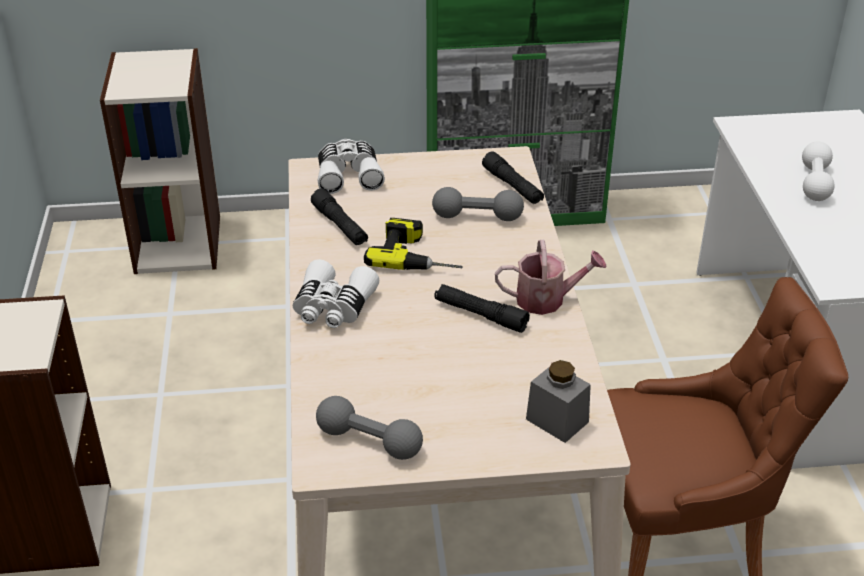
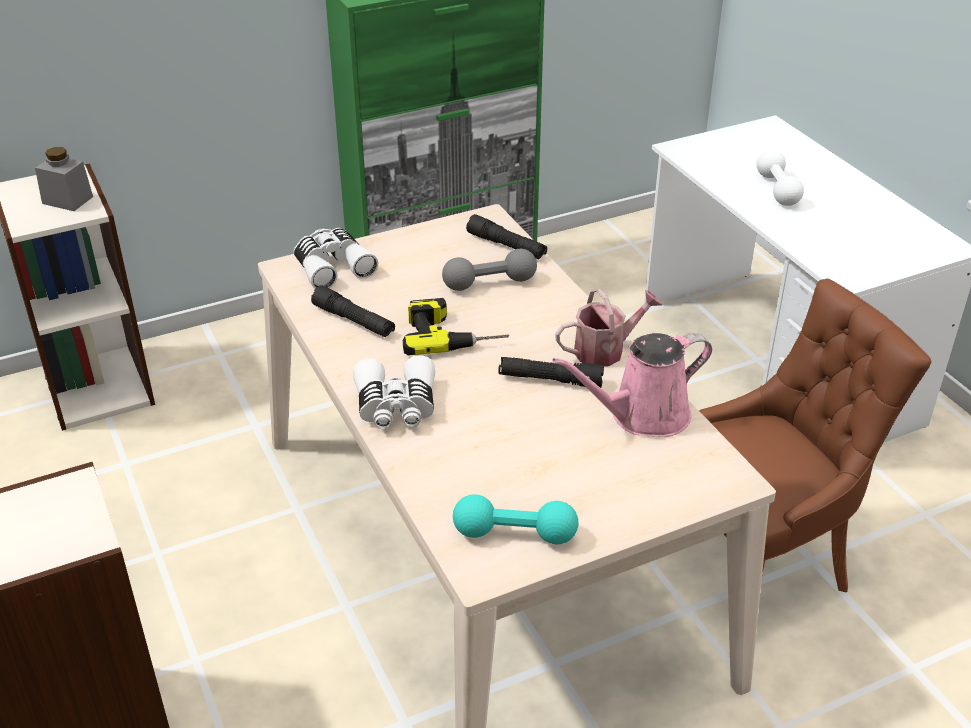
camera: 20 degrees left, 0 degrees up
grey dumbbell [316,396,423,460] -> turquoise dumbbell [453,494,579,544]
grey jar [526,360,591,443] -> grey jar moved to [35,147,93,211]
none -> pink watering can [552,333,712,437]

